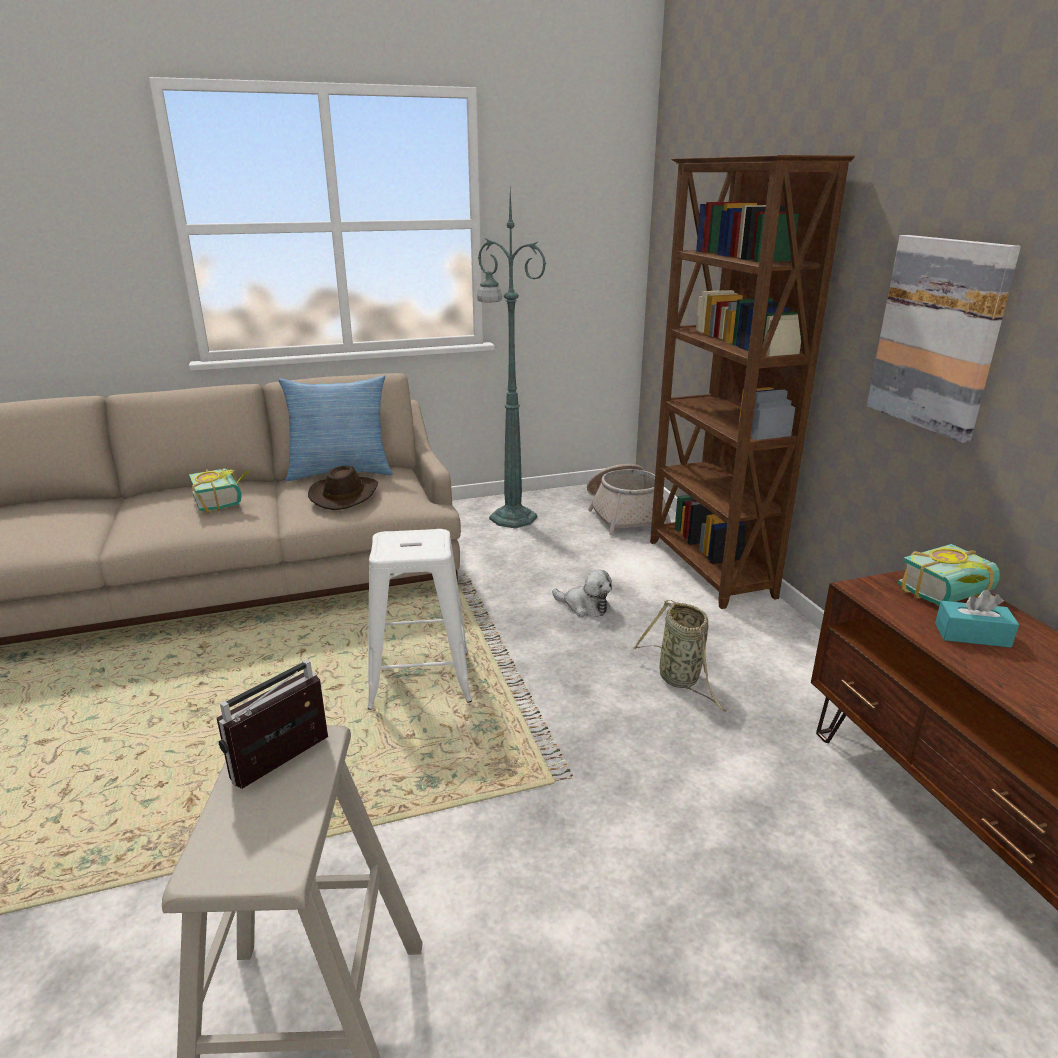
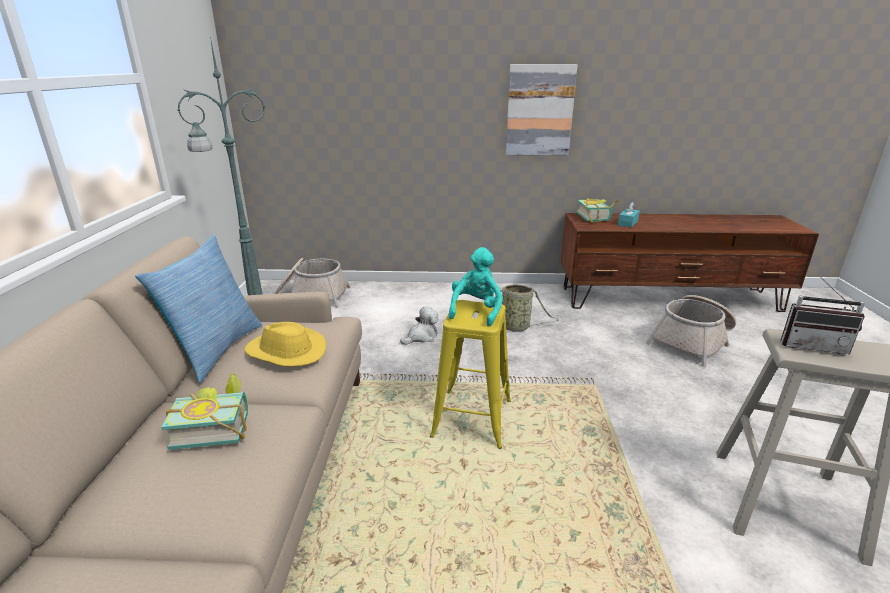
camera: 70 degrees left, 0 degrees up
radio [217,659,328,789] -> radio turned 45 degrees counterclockwise [781,276,865,354]
brown hat [308,466,378,510] -> yellow hat [244,322,326,366]
white stool [368,529,472,710] -> yellow stool [430,300,511,449]
brown bookcase [650,155,855,609] -> none
none -> turquoise plush toy [448,247,503,327]
none -> basket [646,295,736,367]

